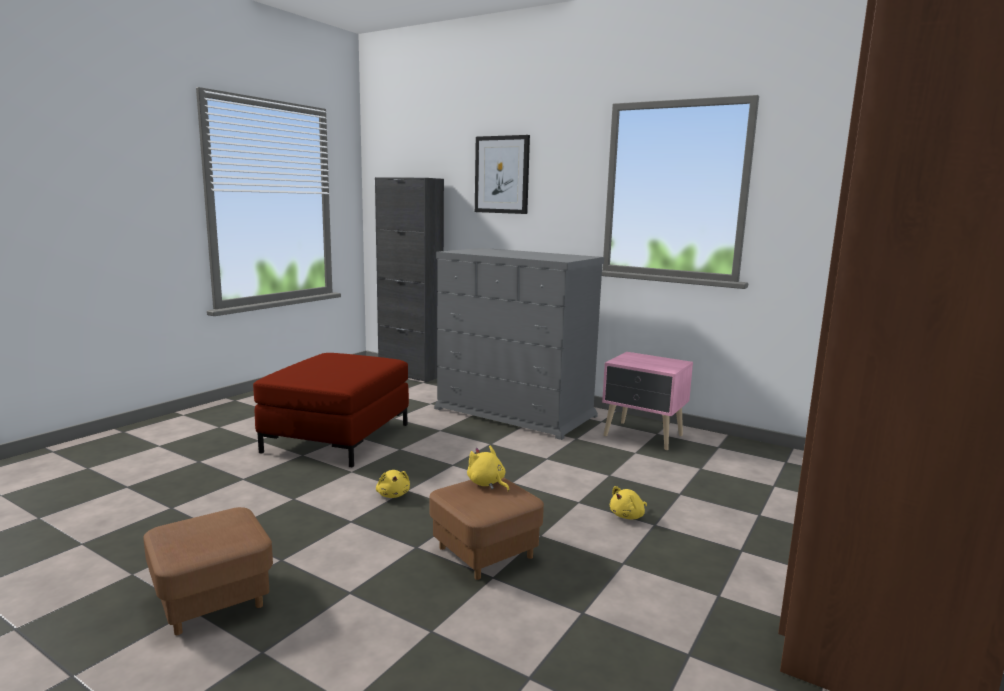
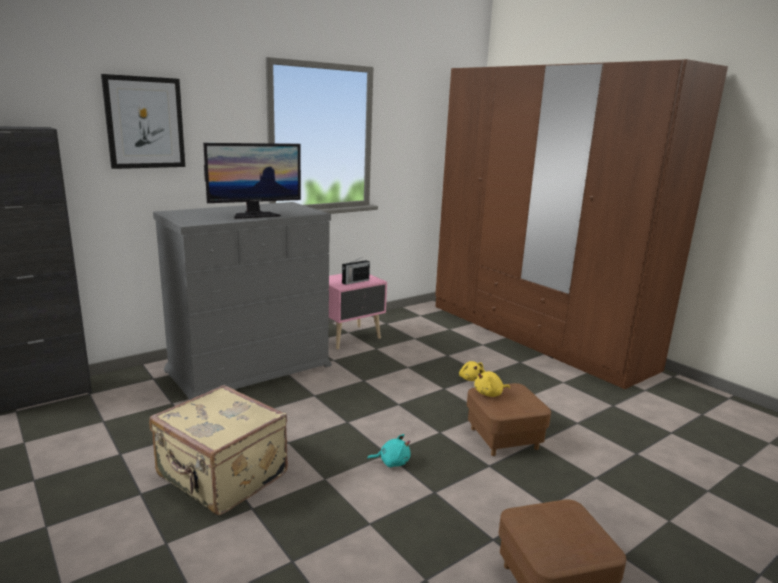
camera: 70 degrees left, 5 degrees up
red ottoman [253,353,409,467] -> beige suitcase [149,385,288,515]
yellow plush toy [376,470,410,498] -> turquoise plush toy [367,434,411,467]
none -> monitor [203,143,301,219]
none -> radio [342,258,370,285]

